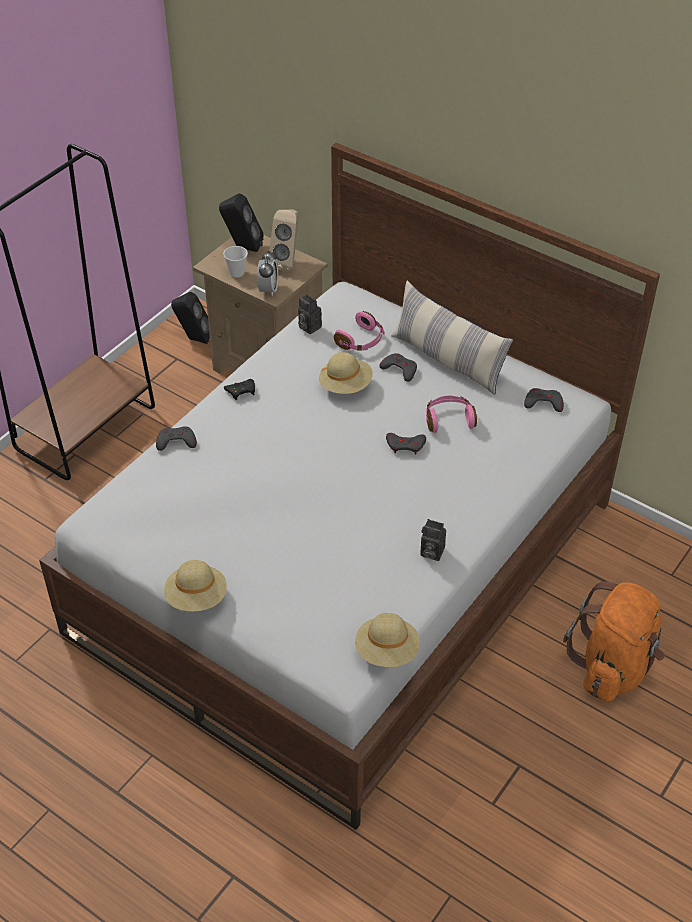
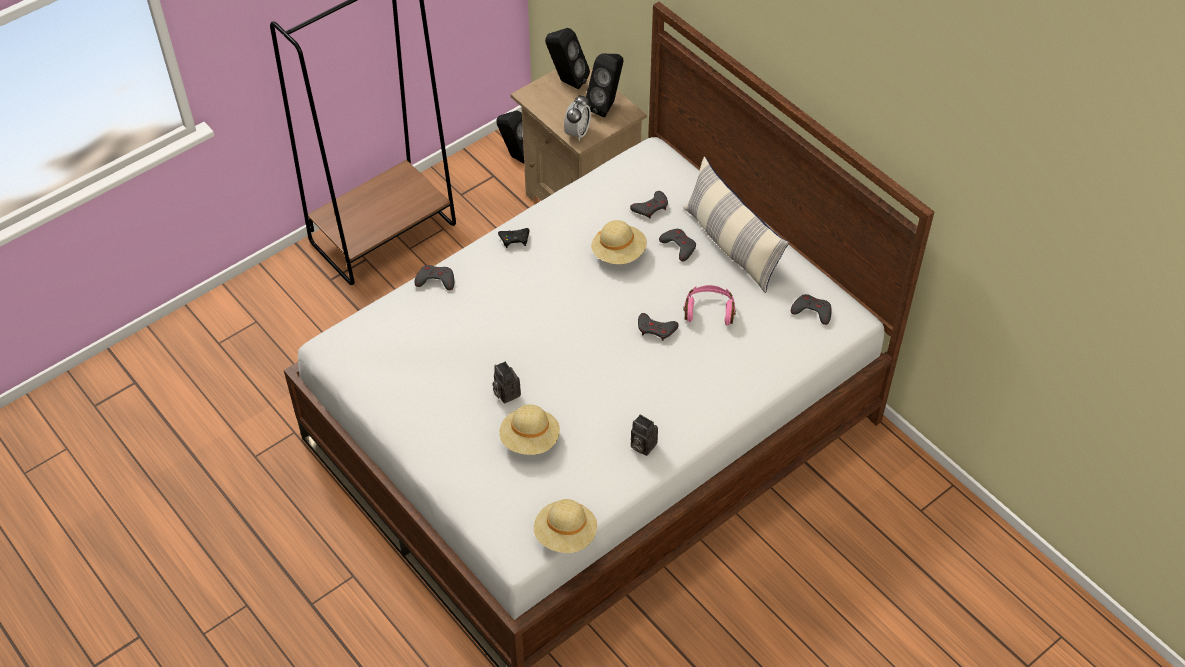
camera: 15 degrees right, 5 degrees up
beige hat [164,560,227,612] -> beige hat moved to [499,405,560,455]
cup [223,246,248,278] -> none
beige speaker [268,209,299,272] -> black speaker [586,54,624,117]
camera [298,295,322,334] -> camera moved to [493,361,521,403]
pink headphones [334,311,385,351] -> grey game controller [630,191,668,218]
orange backpack [563,582,665,702] -> none

